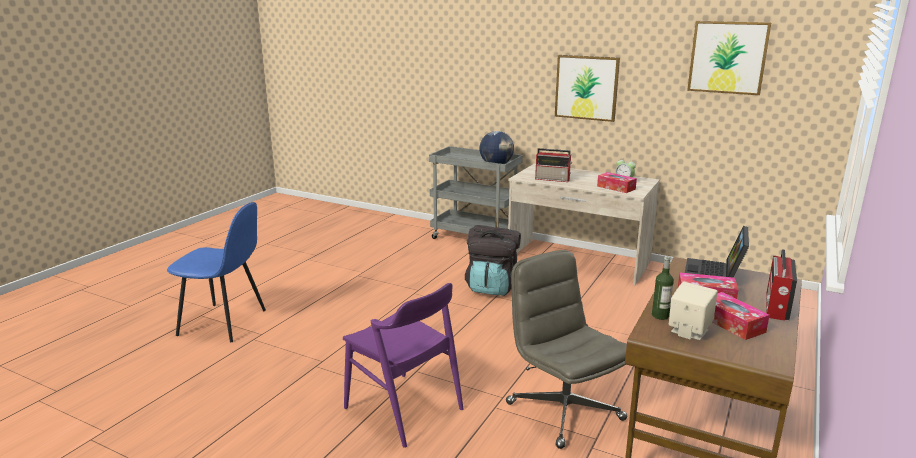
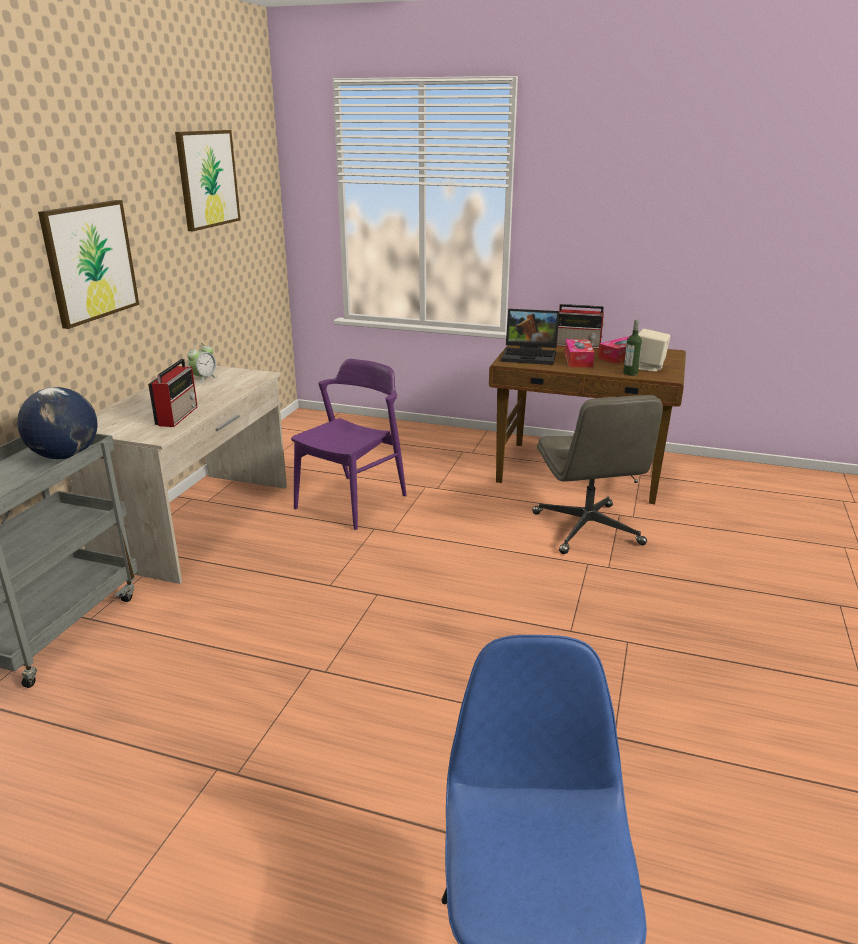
camera: 100 degrees left, 5 degrees up
purple chair [343,283,464,448] -> purple chair moved to [291,359,406,530]
black backpack [465,225,521,296] -> none
grey office chair [506,250,628,449] -> grey office chair turned 60 degrees counterclockwise [532,395,663,554]
tissue box [597,172,637,193] -> none

